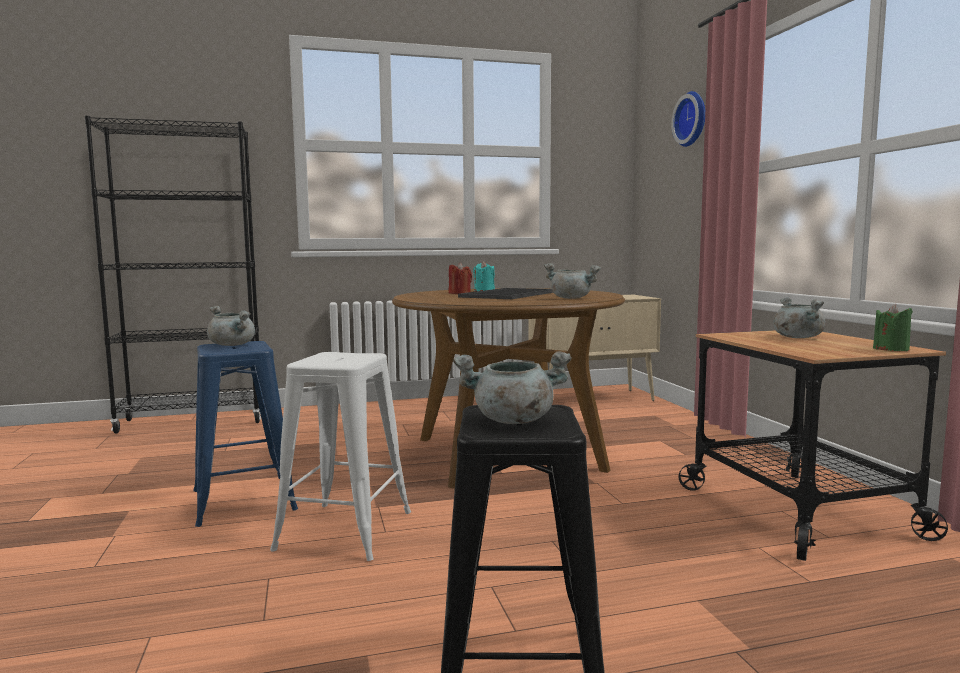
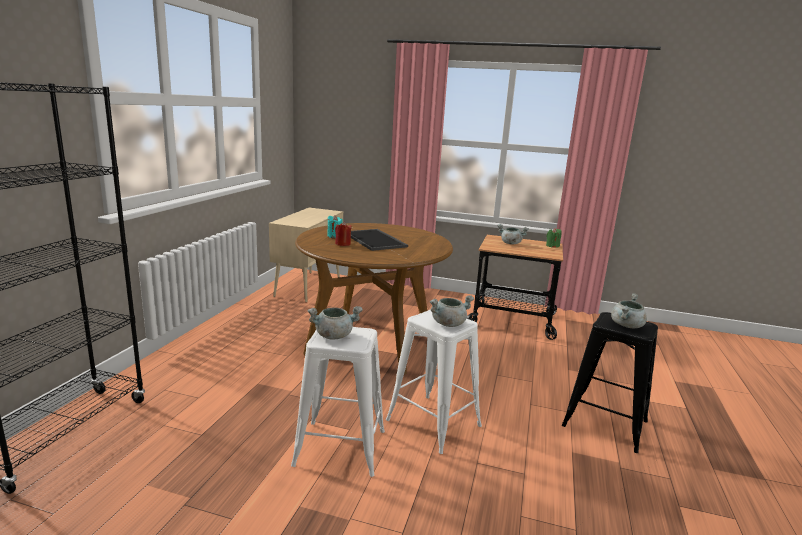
camera: 60 degrees left, 10 degrees up
blue stool [193,341,298,527] -> white stool [291,327,385,477]
grey cooking pot [544,263,601,299] -> grey cooking pot moved to [430,295,474,327]
wall clock [671,91,705,147] -> none

